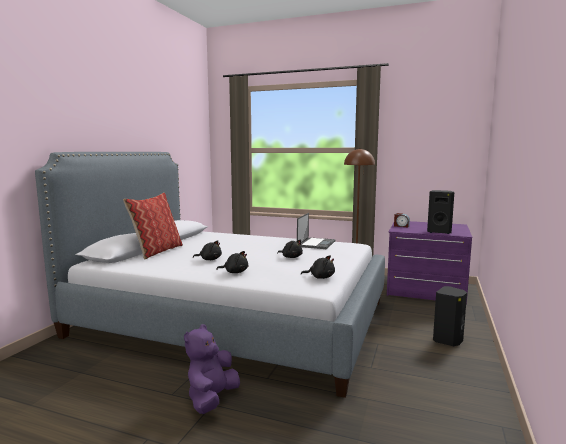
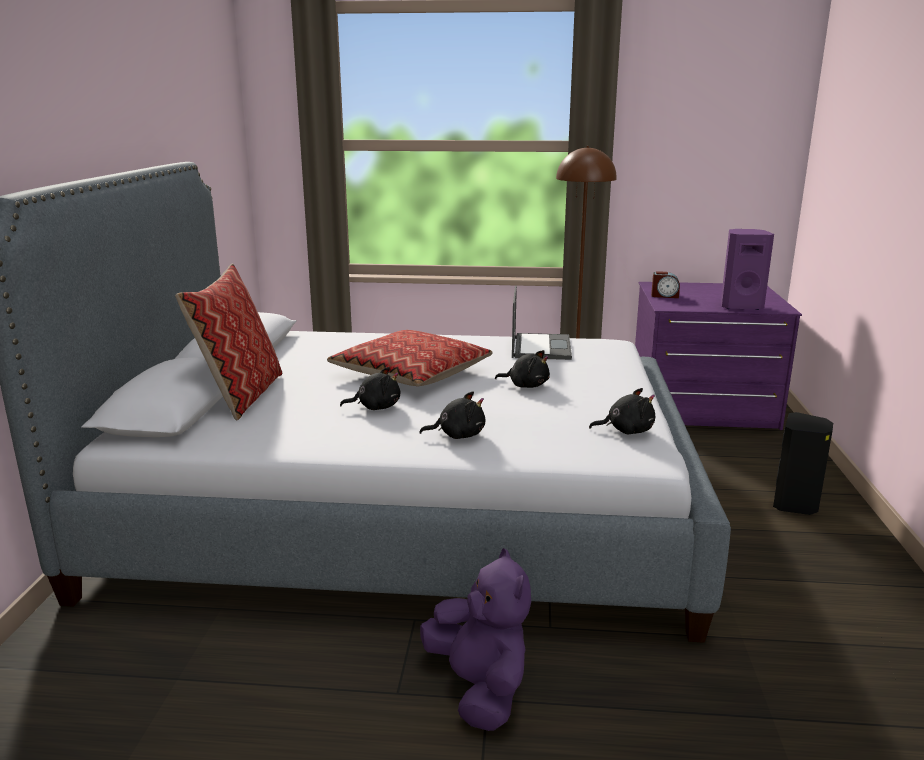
camera: 15 degrees left, 10 degrees up
purple plush toy [184,324,240,414] -> purple plush toy turned 150 degrees clockwise [420,548,531,731]
black speaker [427,190,454,234] -> purple speaker [721,229,774,310]
none -> pillow [327,330,493,386]

